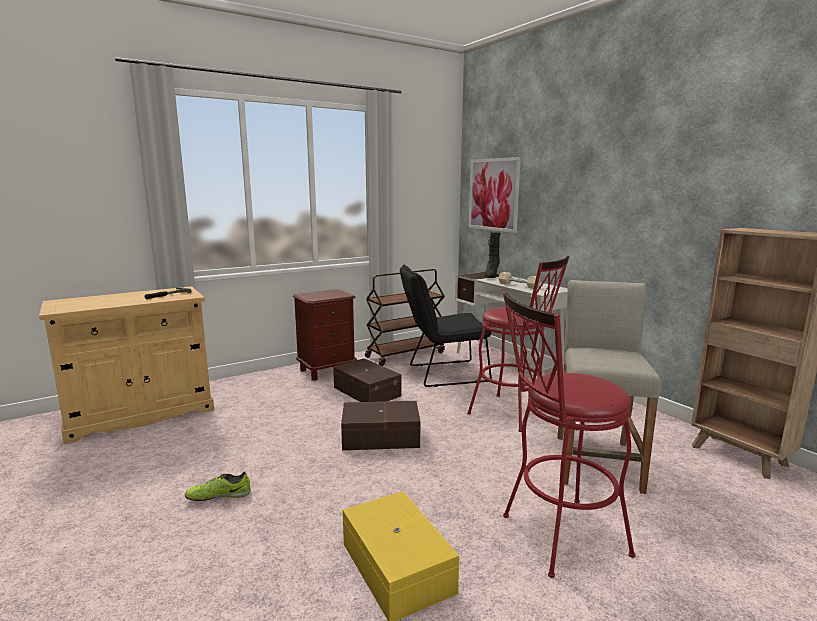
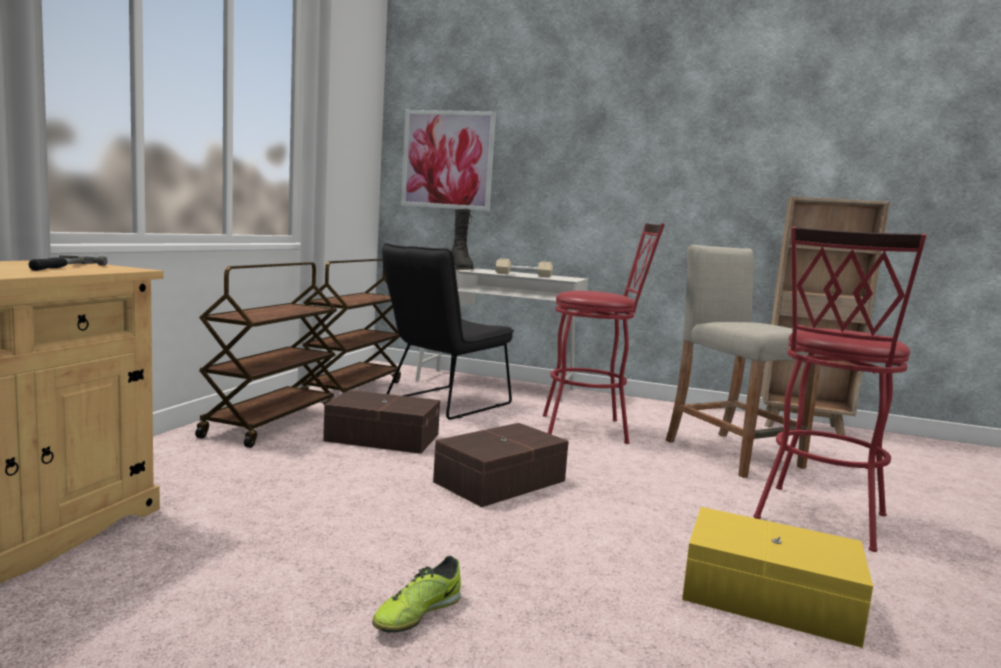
camera: 40 degrees left, 5 degrees down
brown nightstand [293,289,357,381] -> brown cart [195,262,337,448]

